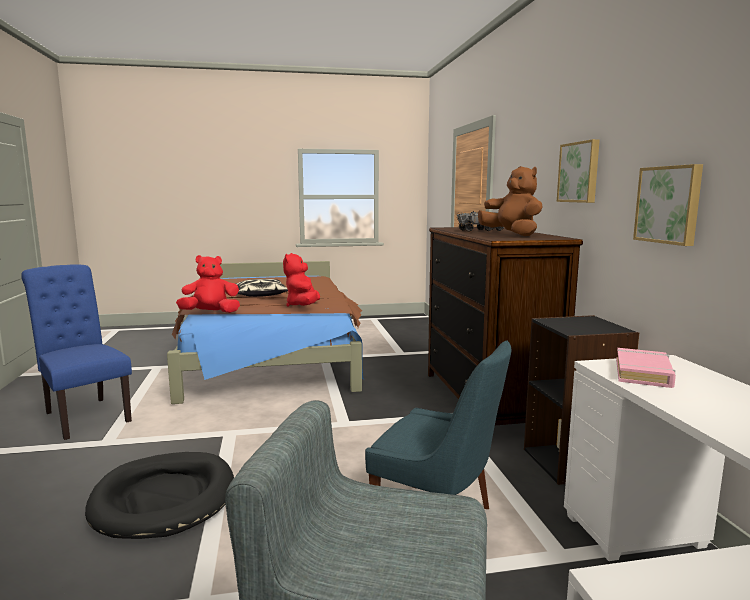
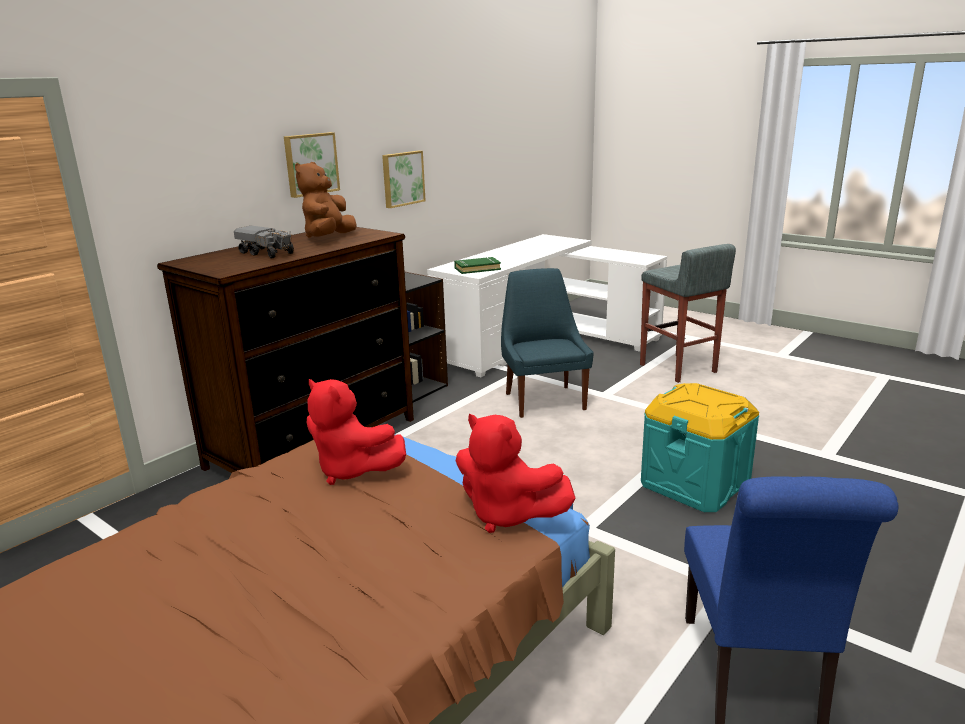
camera: 130 degrees left, 10 degrees up
black dog bed [85,452,234,539] -> turquoise storage box [641,383,759,512]
pillow [236,279,288,297] -> none
red plush toy [283,253,320,307] -> red plush toy turned 75 degrees clockwise [307,379,406,485]
pink book [616,348,676,388] -> green book [454,257,501,274]

